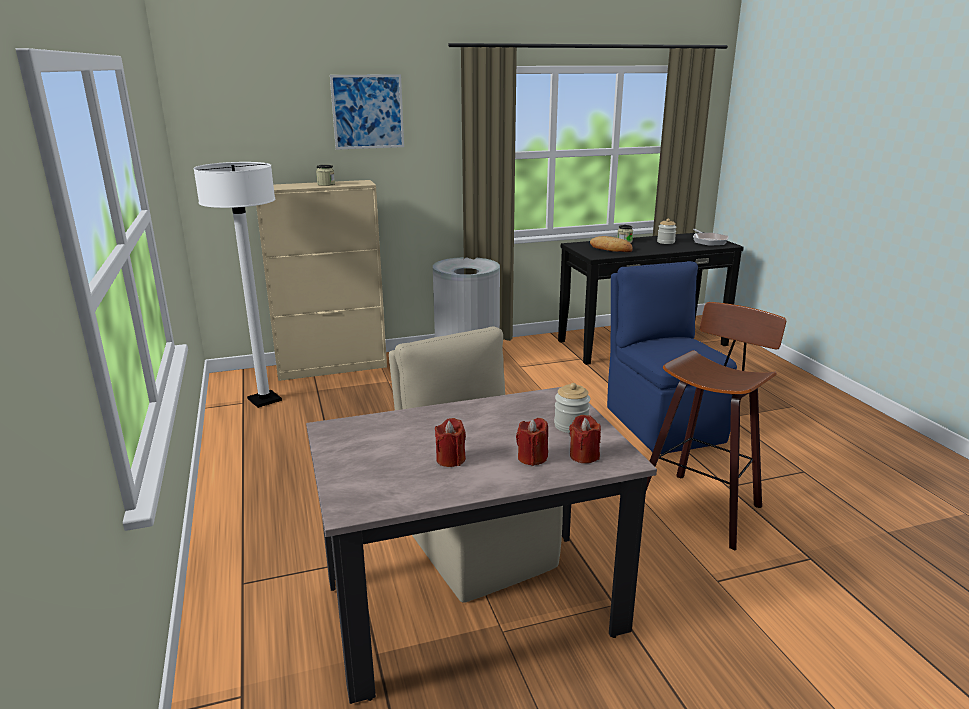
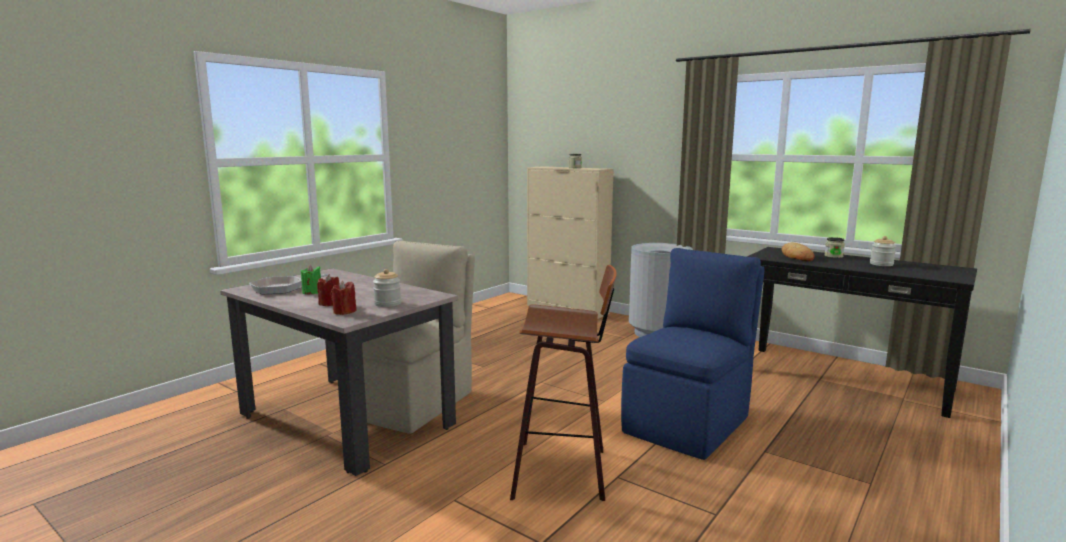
camera: 55 degrees right, 10 degrees down
white floor lamp [193,162,282,408] -> none
picture [330,74,404,150] -> none
red candle [435,418,466,467] -> green candle [301,265,321,295]
frying pan [693,229,729,246] -> frying pan moved to [249,274,328,294]

